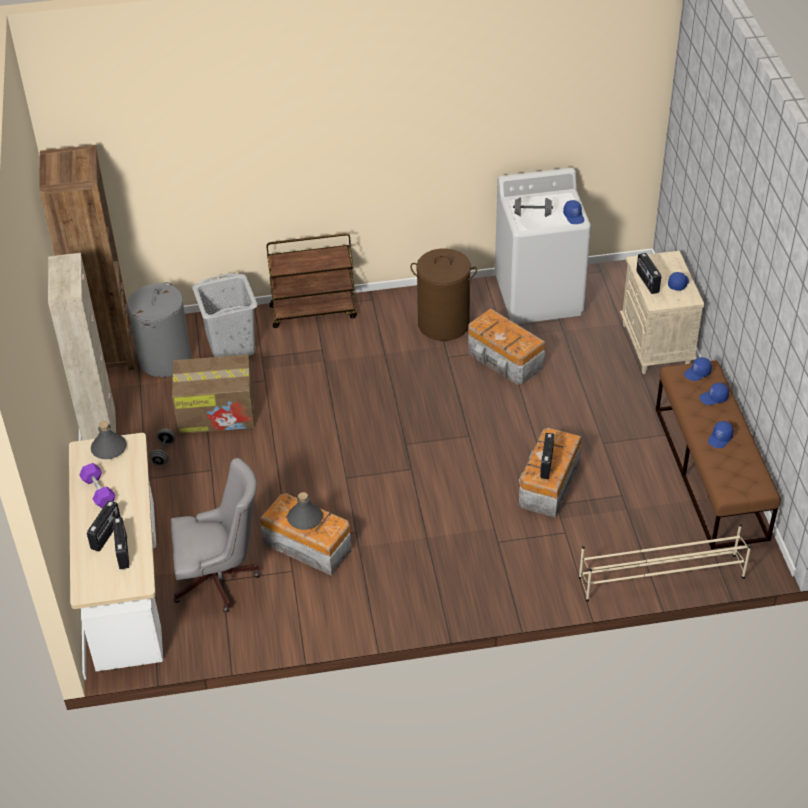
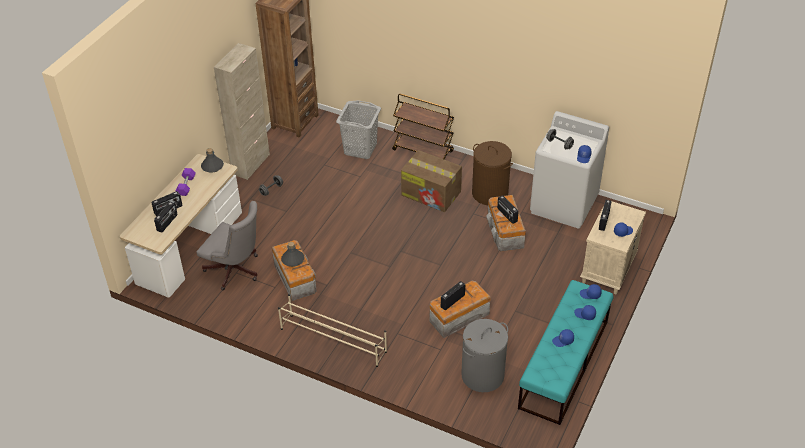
camera: 35 degrees right, 0 degrees up
grey laundry basket [127,282,192,377] -> grey laundry basket moved to [461,319,508,392]
cardboard box [172,354,255,434] -> cardboard box moved to [401,150,462,212]
beige shoe rack [579,523,751,602] -> beige shoe rack moved to [278,294,387,367]
brown bench [656,360,781,550] -> turquoise bench [518,280,614,425]
none -> radio [497,195,518,224]

